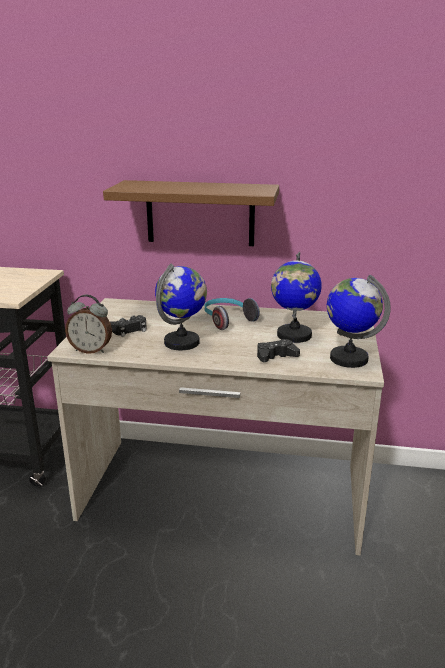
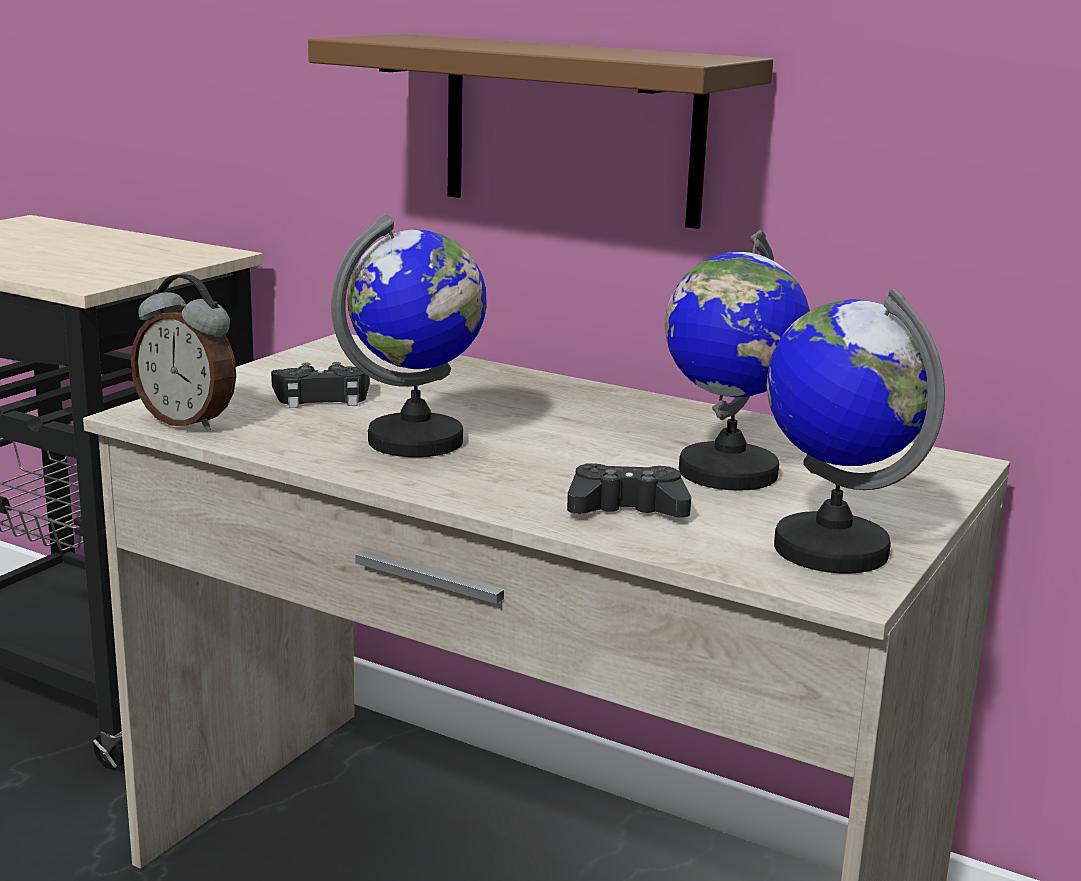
camera: 20 degrees right, 5 degrees down
headphones [204,298,260,330] -> none

